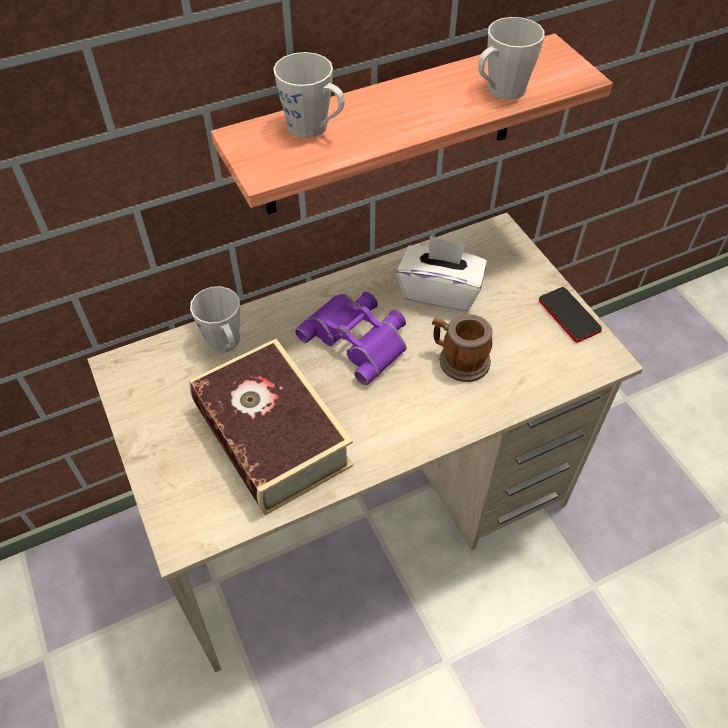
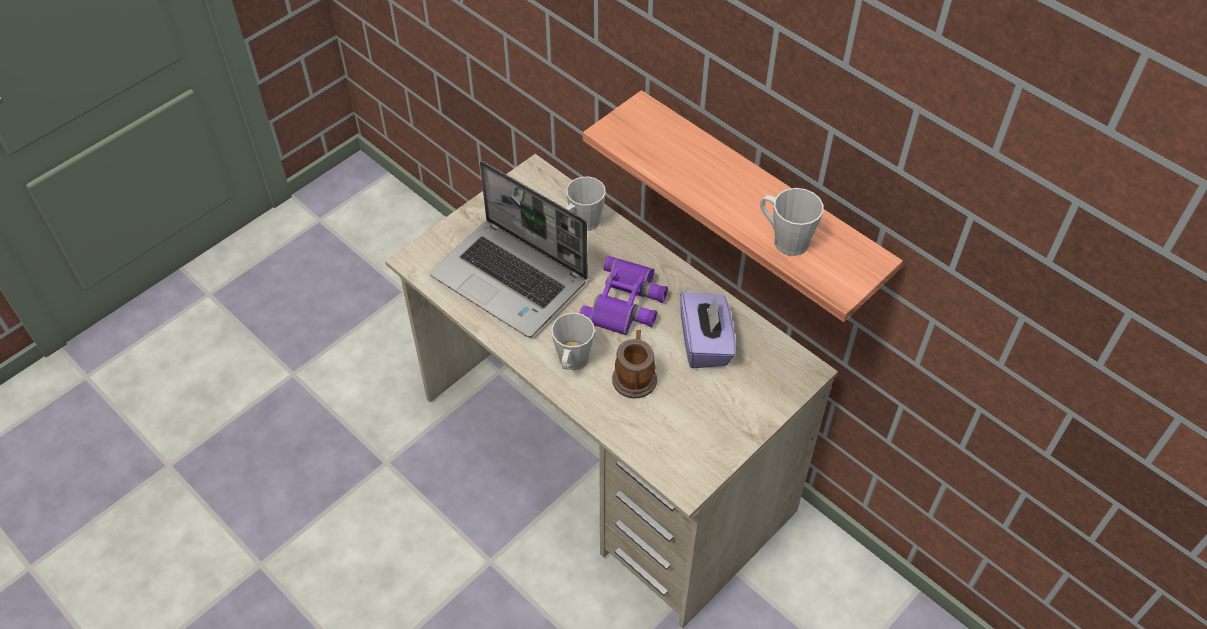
camera: 70 degrees right, 0 degrees up
book [189,339,353,515] -> laptop [430,161,588,337]
grey mug [273,52,345,138] -> grey mug moved to [551,313,595,370]
white tissue box [397,236,487,311] -> purple tissue box [680,291,736,368]
phone [539,287,602,343] -> none

